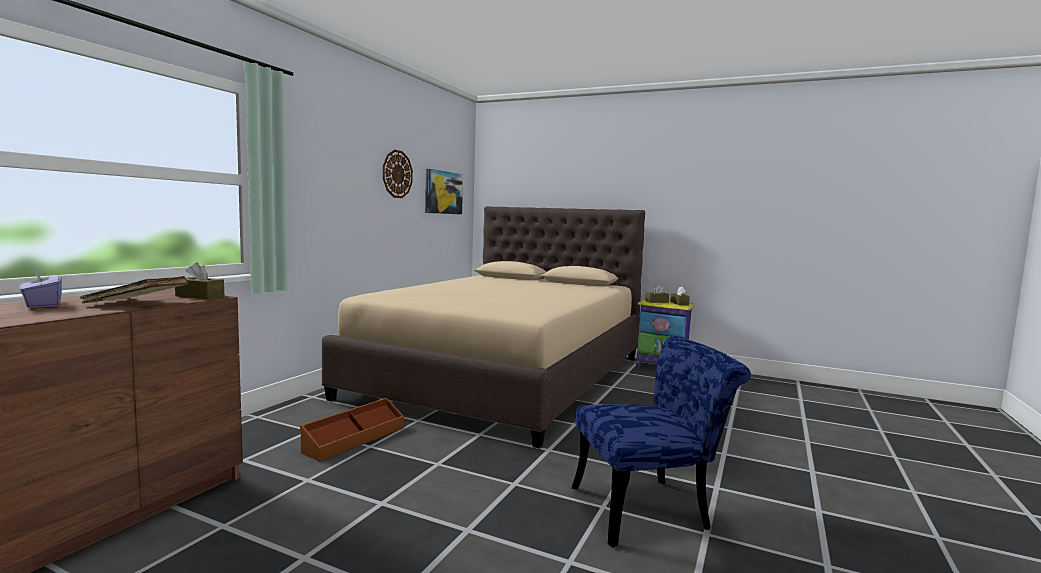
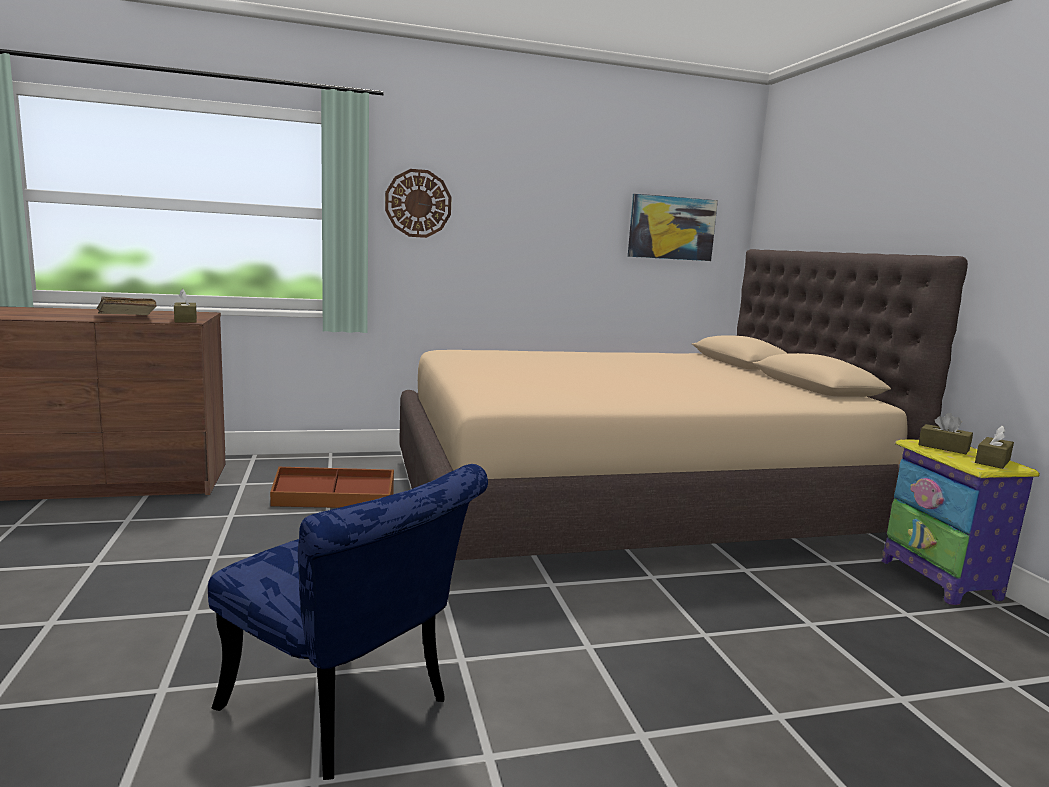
camera: 50 degrees right, 5 degrees up
purple tissue box [20,268,62,308] -> none
wall clock [383,150,413,198] -> wall clock moved to [385,169,452,238]

